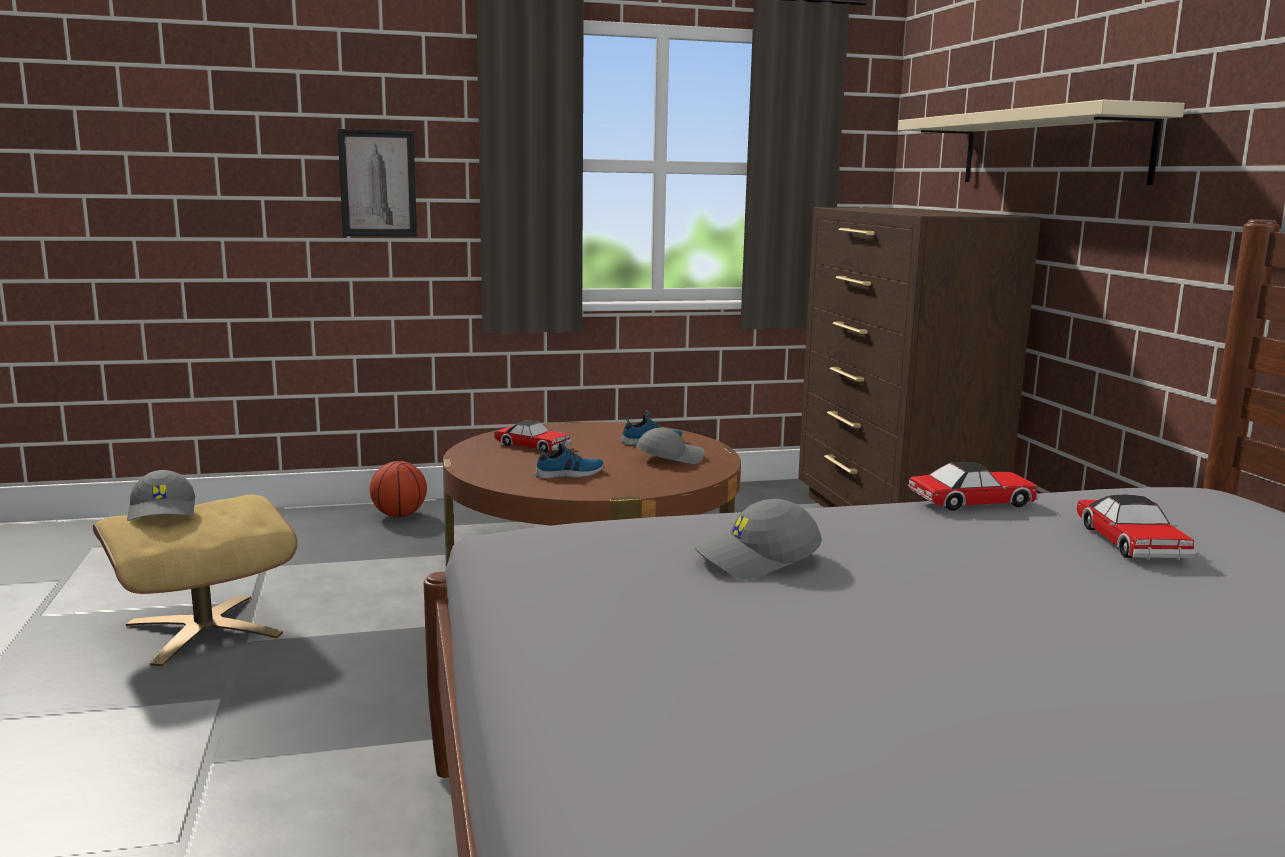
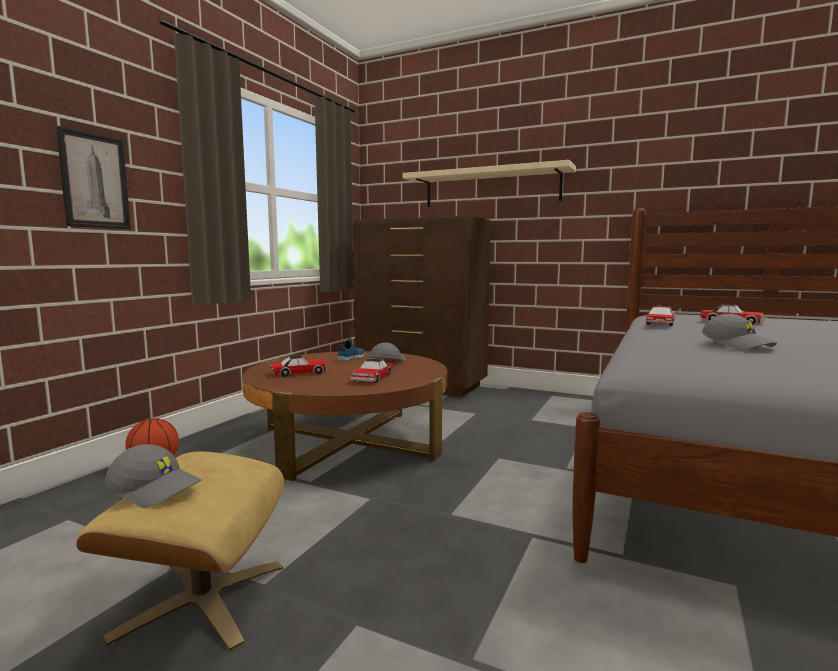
camera: 50 degrees left, 5 degrees down
shoe [535,439,604,479] -> toy car [350,359,393,383]
grey cap [694,499,822,580] -> grey cap turned 45 degrees counterclockwise [702,314,777,350]

